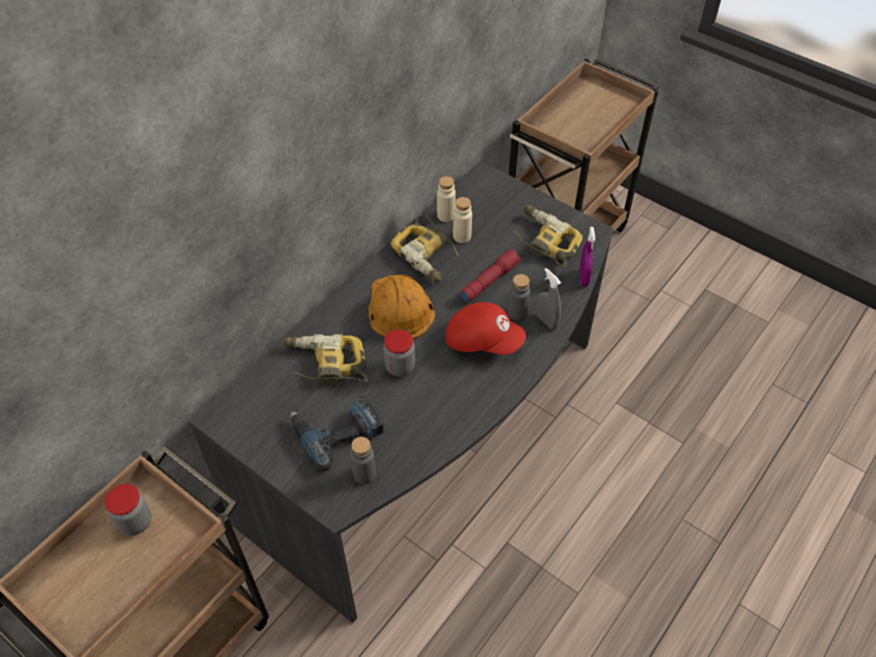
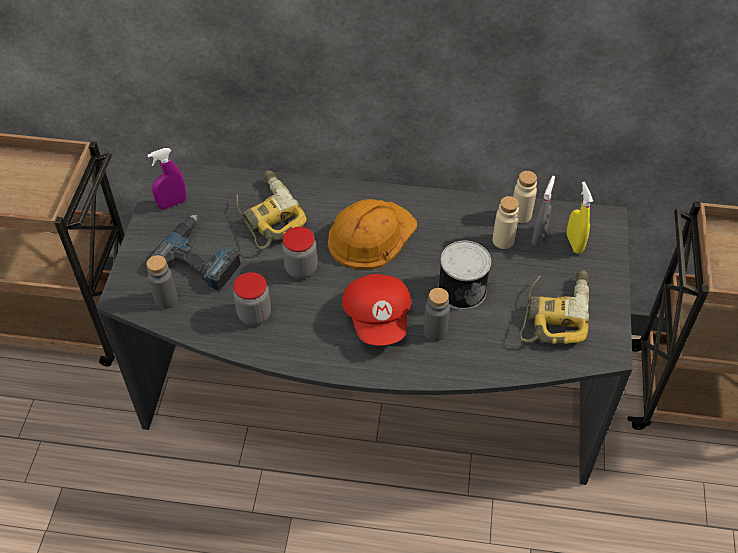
camera: 60 degrees right, 0 degrees up
jar [105,484,152,535] -> jar moved to [233,272,271,326]
power drill [391,213,458,282] -> none
red flashlight [460,250,521,303] -> can [438,241,491,310]
grey spray bottle [536,268,561,329] -> grey spray bottle moved to [532,176,555,247]
purple spray bottle [579,227,595,287] -> purple spray bottle moved to [147,148,186,209]
none -> yellow spray bottle [567,182,593,254]

